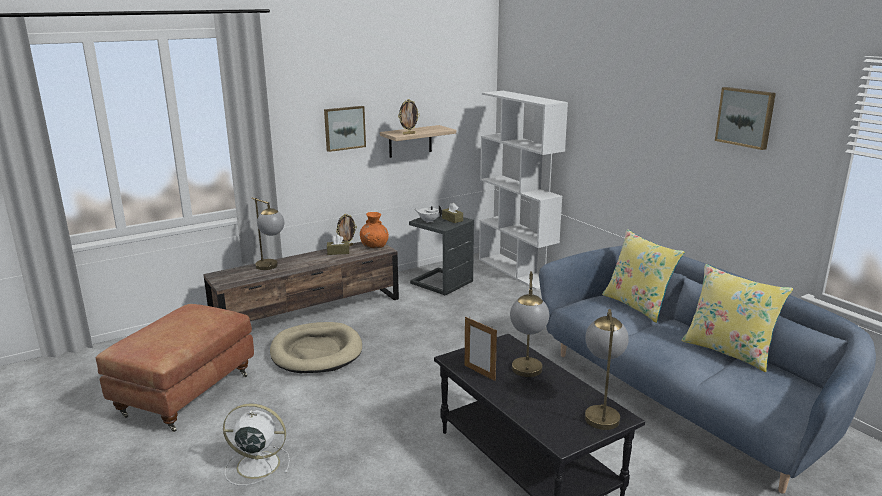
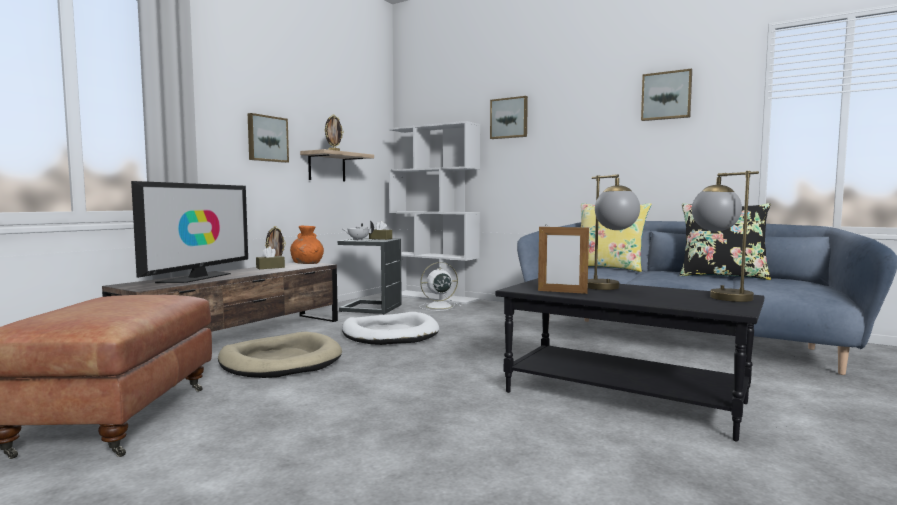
camera: 25 degrees left, 15 degrees down
white fan [223,403,290,486] -> white fan moved to [419,262,461,311]
table lamp [252,198,284,270] -> television [131,181,248,283]
yellow pillow [681,264,793,372] -> black pillow [679,203,771,280]
none -> white dog bed [342,312,440,345]
none -> picture [490,96,528,139]

